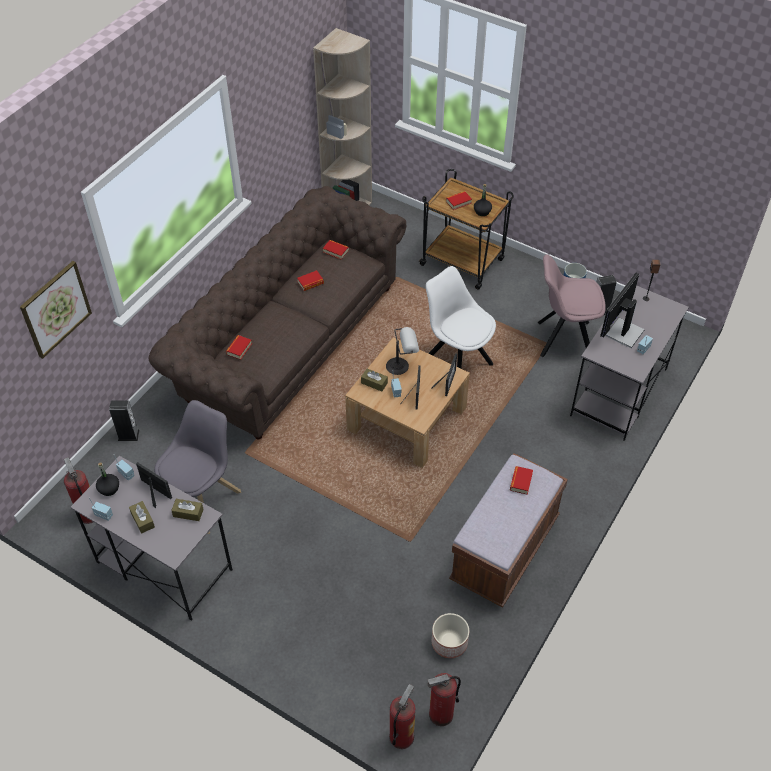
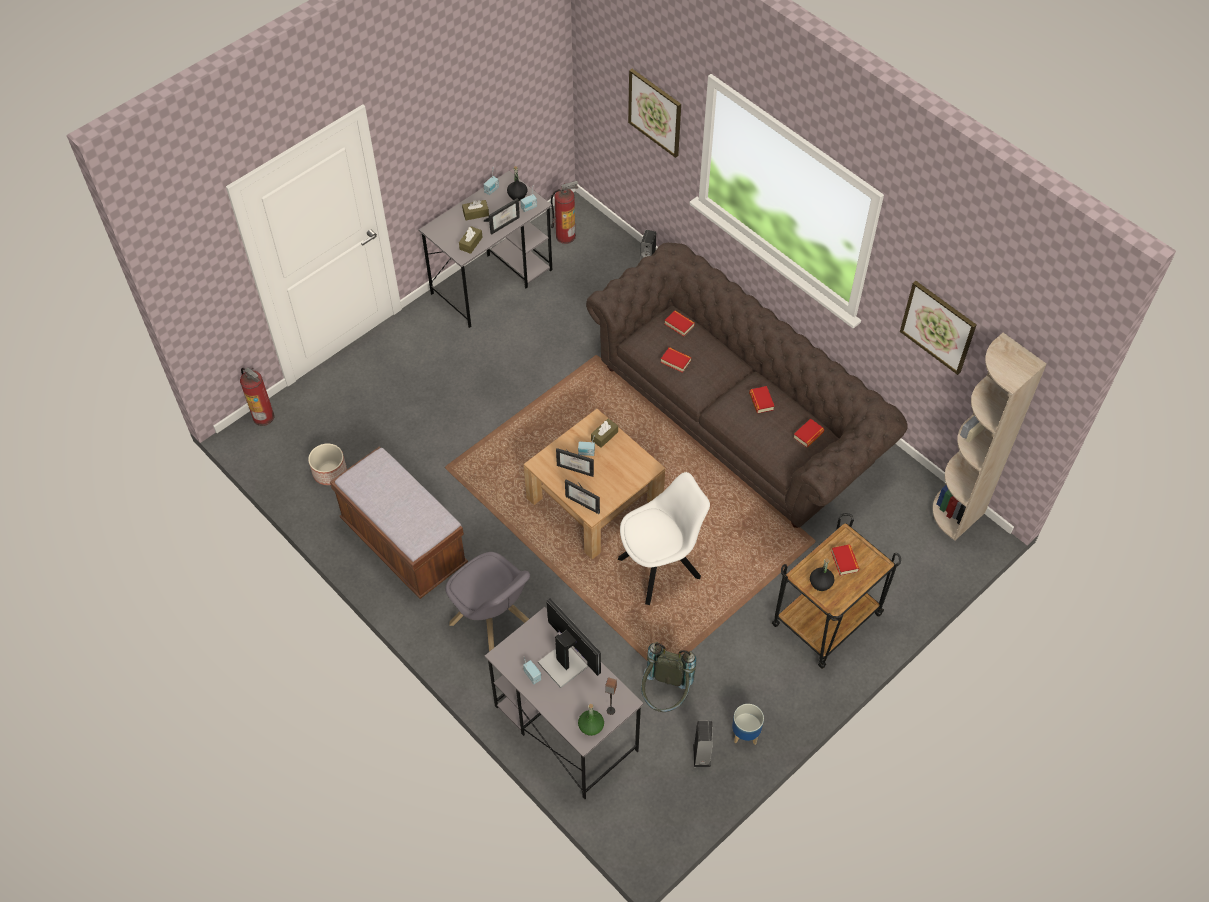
camera: 105 degrees right, 5 degrees up
grey chair [154,400,241,534] -> grey chair moved to [445,552,530,652]
table lamp [386,327,419,375] -> none
fire extinguisher [428,673,461,726] -> none
book [510,466,533,495] -> book moved to [661,347,691,373]
pink chair [537,254,606,357] -> grey backpack [641,642,696,712]
none -> green bottle [578,704,604,736]
none -> picture [900,281,977,375]

